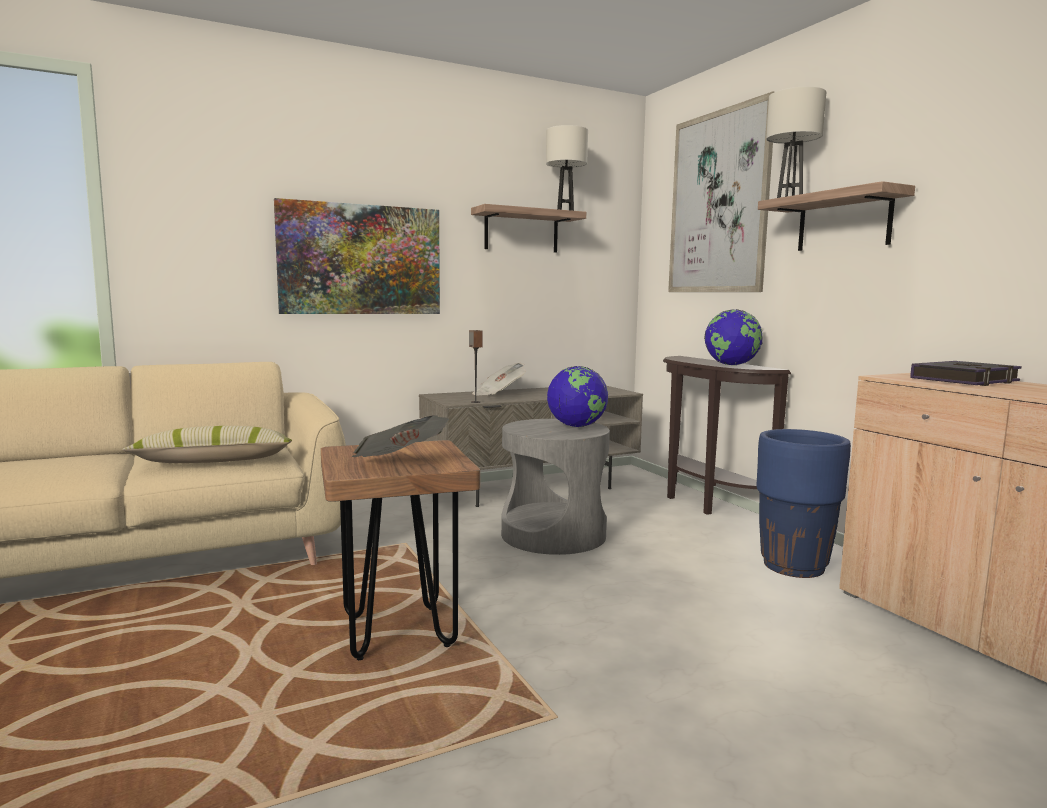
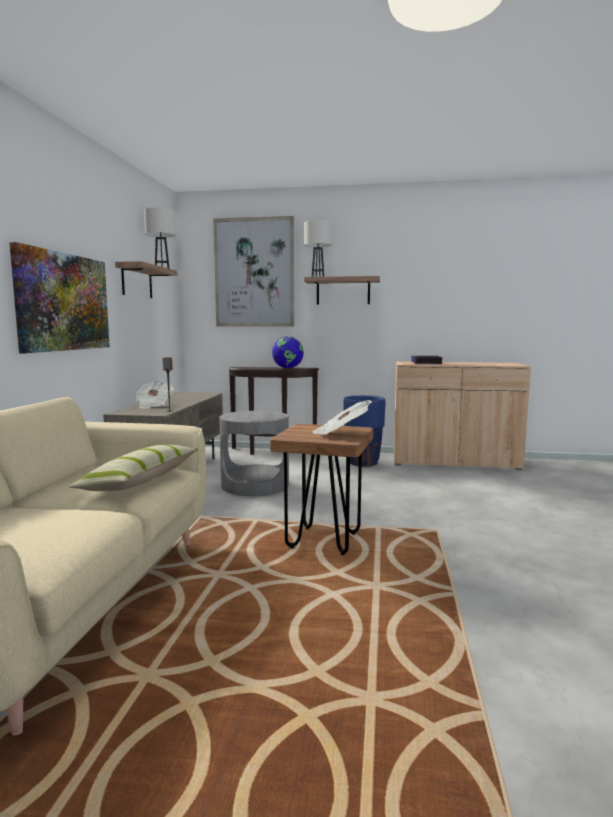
camera: 55 degrees left, 0 degrees up
globe [547,366,608,427] -> none

